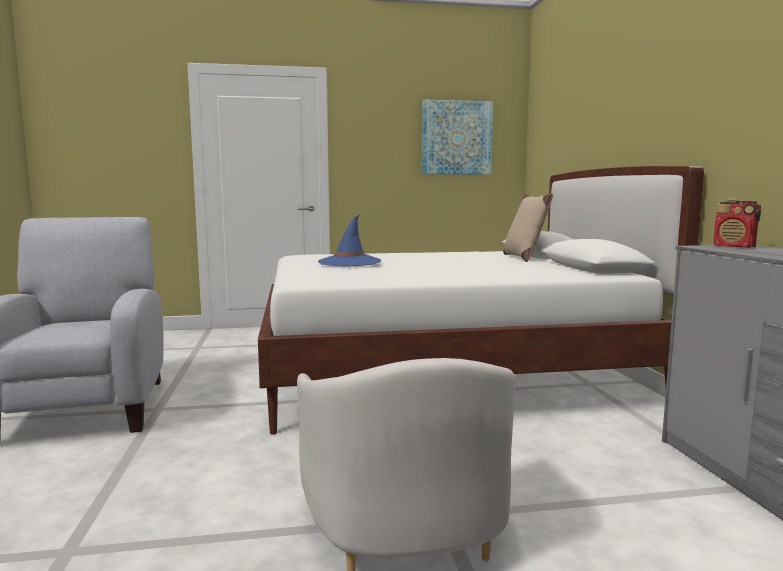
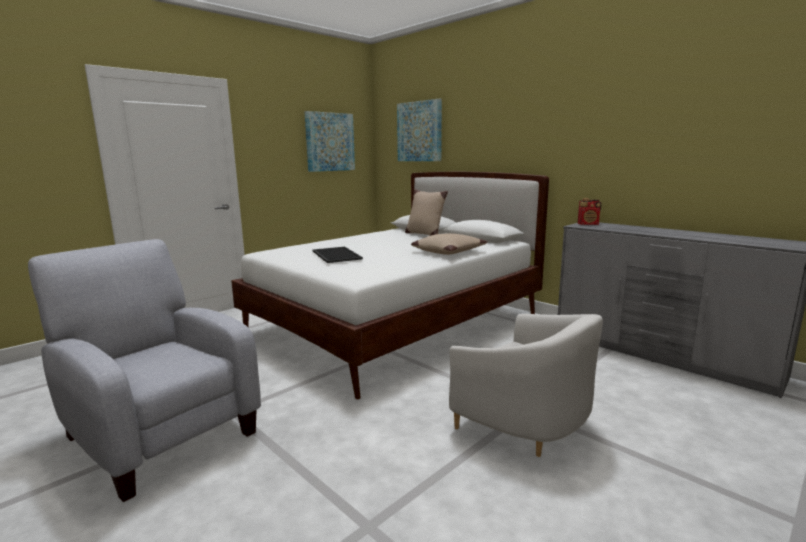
camera: 35 degrees left, 5 degrees up
blue hat [318,215,381,266] -> tray [313,247,363,263]
none -> picture [397,99,442,161]
none -> beige pillow [411,233,487,255]

